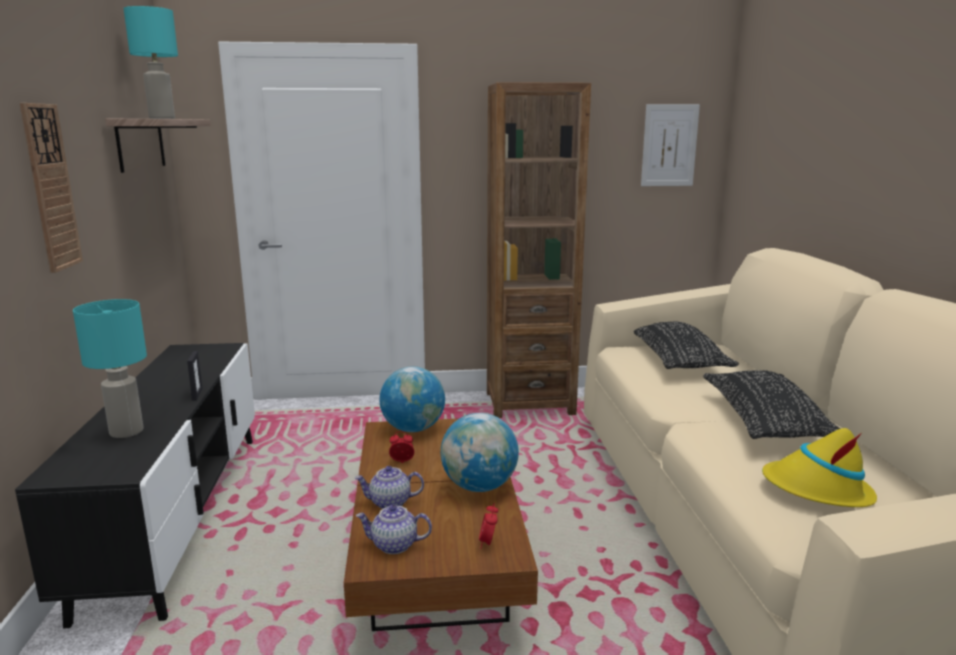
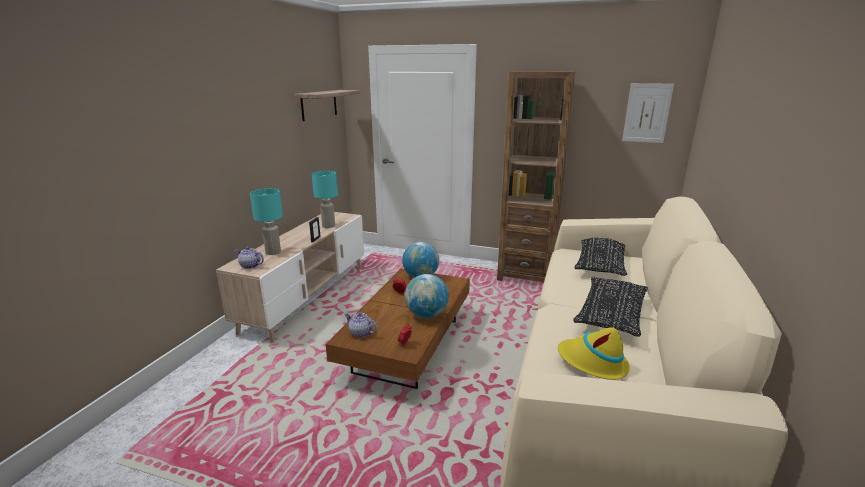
camera: 25 degrees right, 5 degrees up
black tv stand [15,343,255,629] -> beige tv stand [216,212,364,343]
wall clock [20,103,83,273] -> none
turquoise table lamp [123,6,178,119] -> turquoise table lamp moved to [312,171,338,228]
teapot [355,466,424,509] -> teapot moved to [234,247,264,269]

